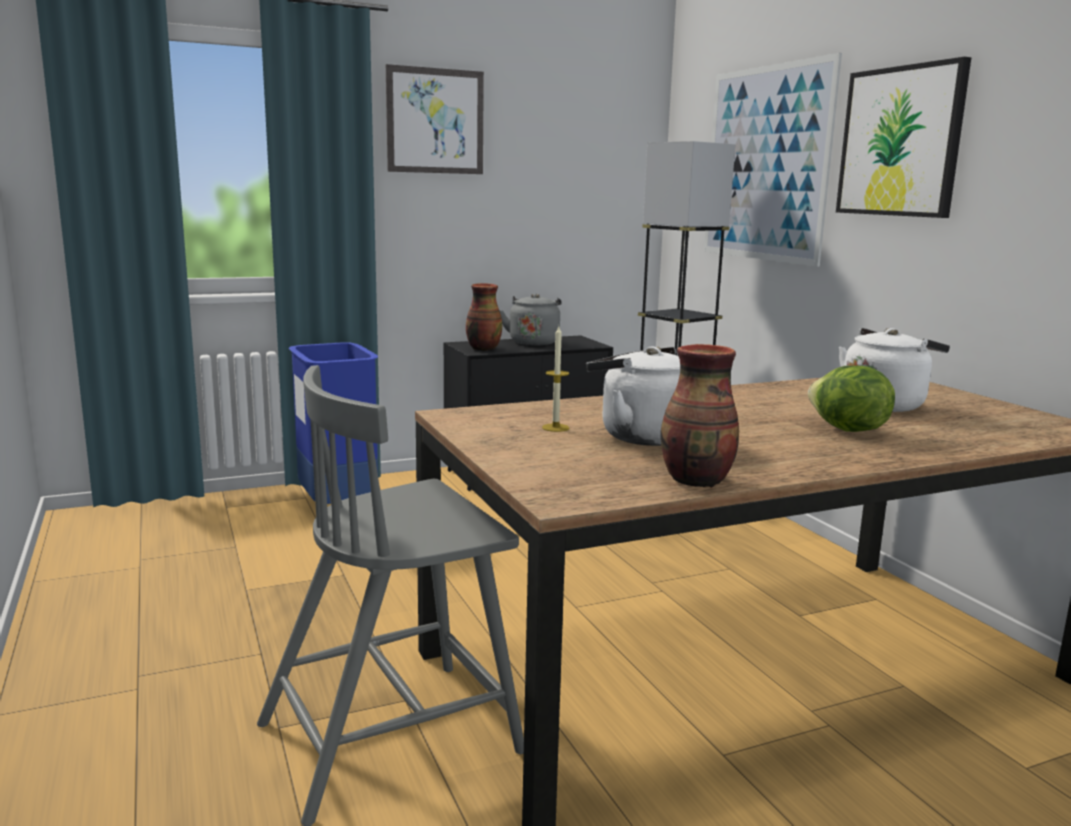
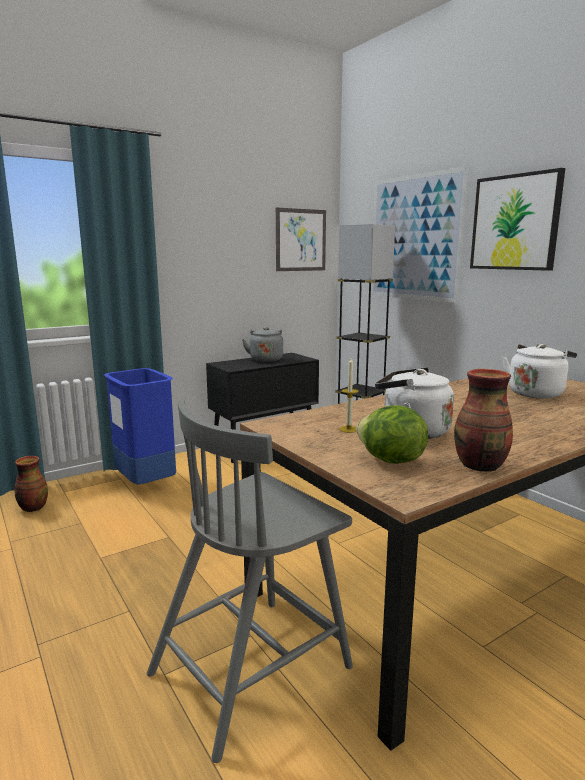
camera: 10 degrees left, 0 degrees up
picture [386,64,484,174] -> picture moved to [276,208,326,271]
vase [466,283,502,351] -> vase moved to [15,456,48,512]
lettuce [808,365,895,432] -> lettuce moved to [356,405,428,464]

